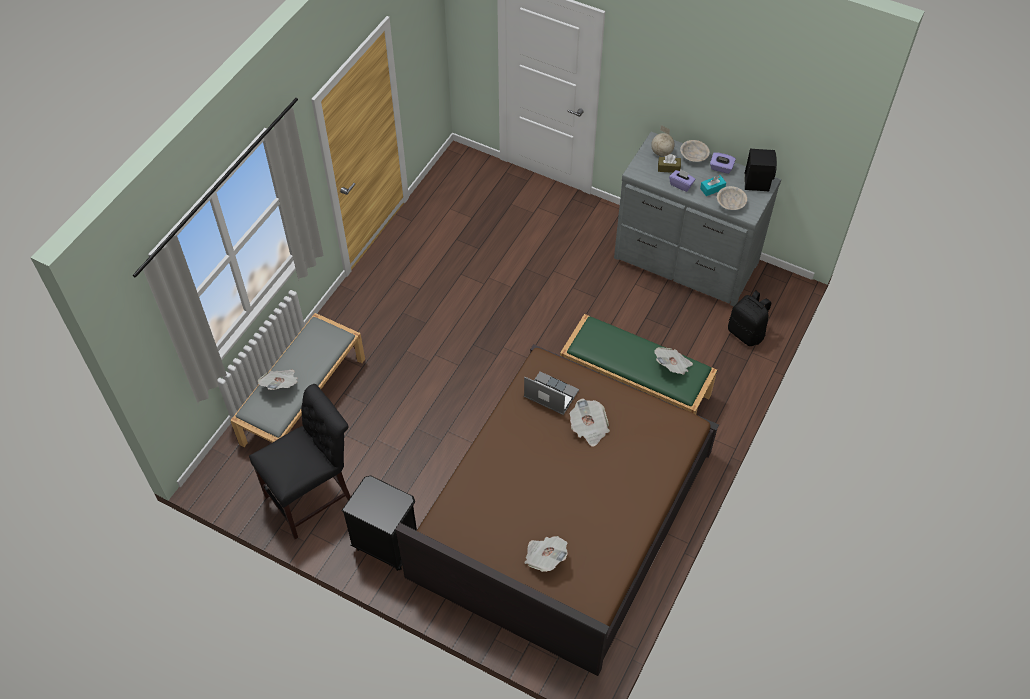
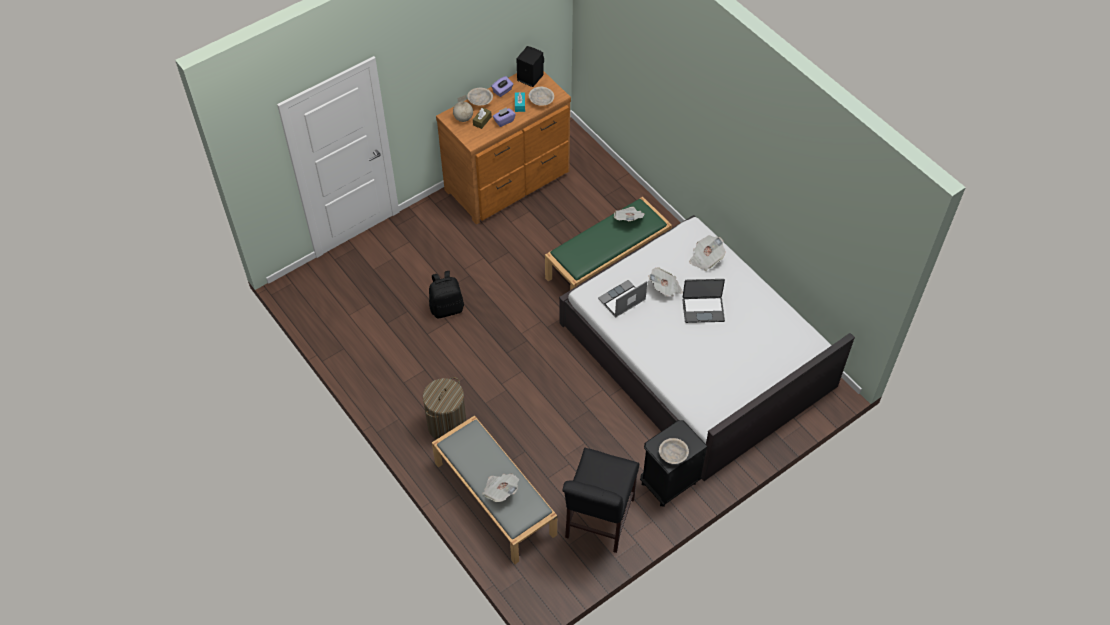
camera: 65 degrees left, 0 degrees up
black chair [249,384,351,539] -> black chair turned 150 degrees counterclockwise [562,448,639,553]
brown bed [395,344,719,676] -> white bed [559,215,855,481]
newspaper [524,536,568,572] -> newspaper moved to [689,235,725,271]
grey dresser [614,132,781,306] -> brown dresser [436,71,571,225]
black backpack [728,290,771,346] -> black backpack moved to [429,271,464,319]
none -> laundry basket [423,377,466,440]
none -> beige bowl [659,438,689,464]
none -> laptop [683,279,725,323]

